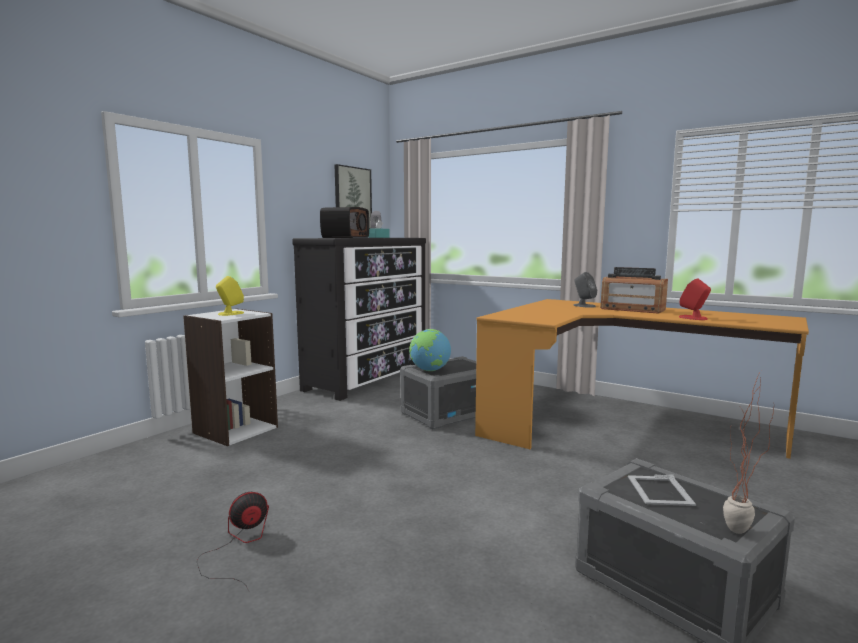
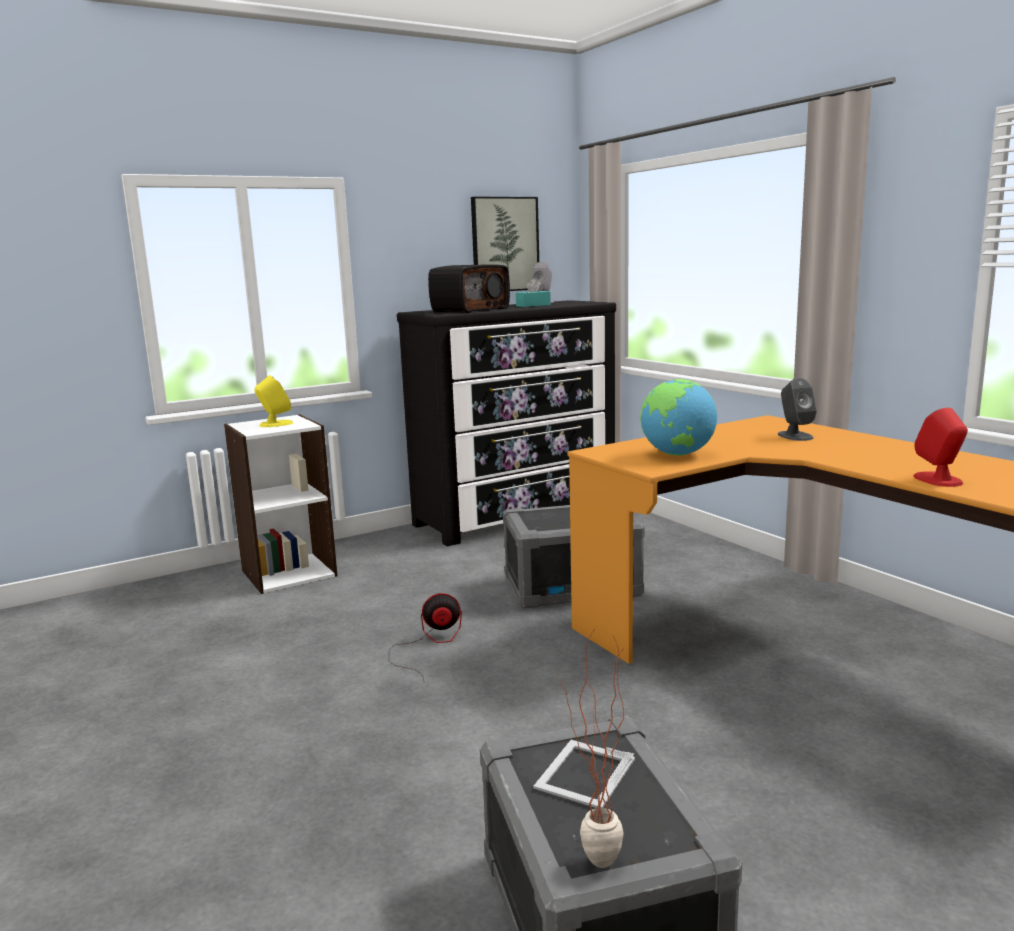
camera: 25 degrees right, 5 degrees up
fan [197,492,269,591] -> fan moved to [389,593,462,680]
globe [409,329,451,371] -> globe moved to [640,379,717,456]
radio [600,267,668,314] -> none

